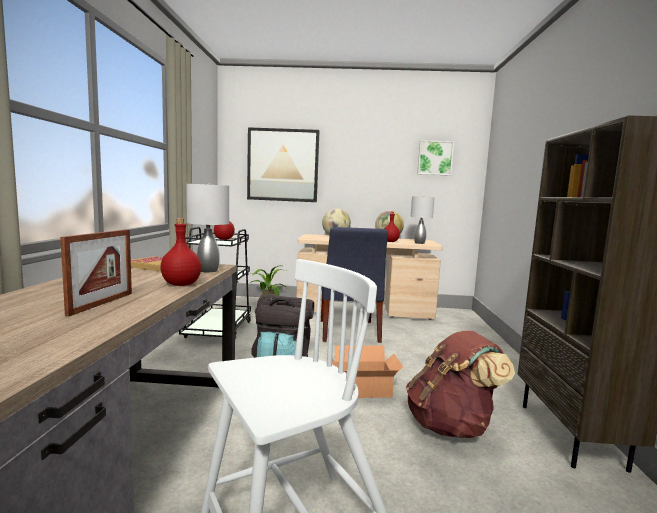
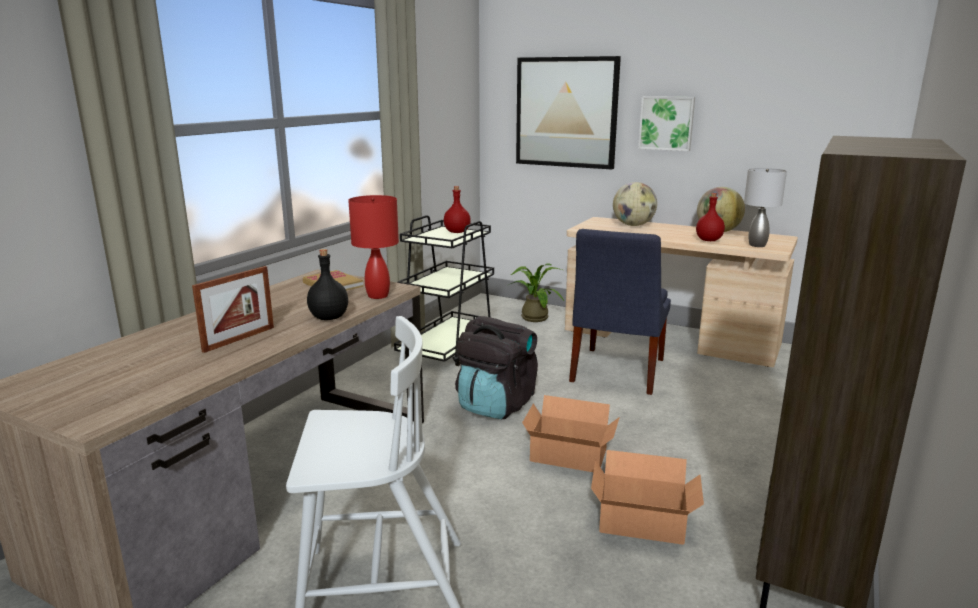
camera: 25 degrees right, 10 degrees up
red bottle [160,218,201,286] -> black bottle [307,249,348,320]
grey table lamp [186,183,229,272] -> red table lamp [348,195,399,299]
brown backpack [406,331,515,438] -> cardboard box [591,450,704,545]
picture [417,140,454,176] -> picture moved to [638,96,695,151]

